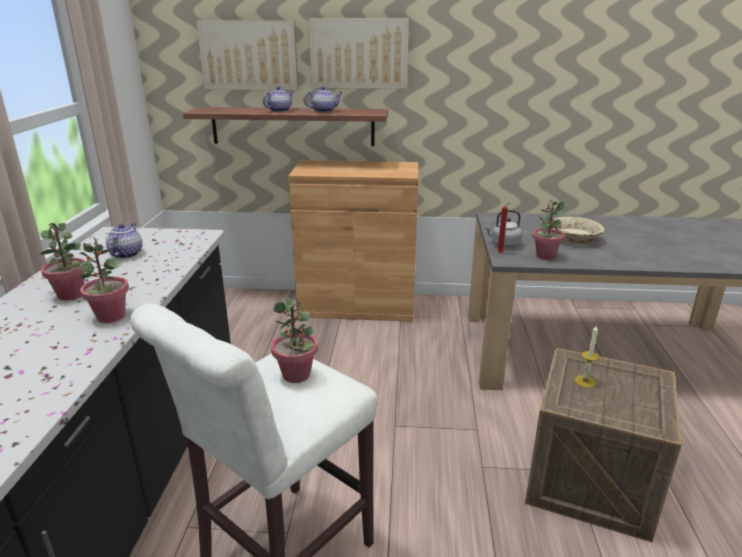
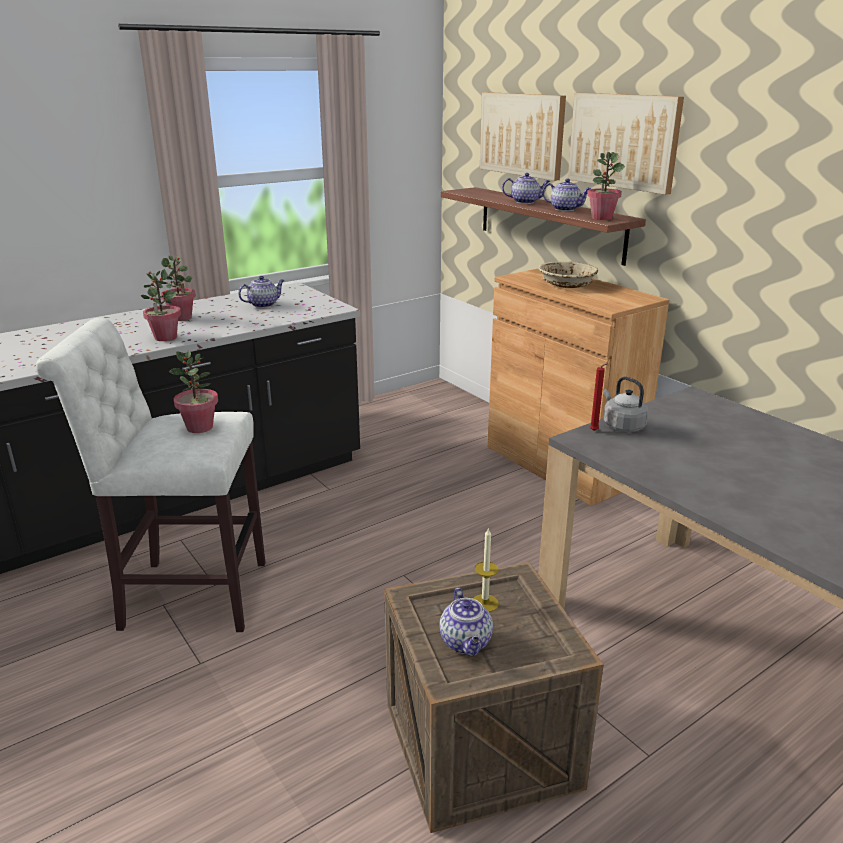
camera: 50 degrees right, 0 degrees up
potted plant [533,200,565,260] -> potted plant moved to [587,152,625,220]
beige bowl [548,217,604,243] -> beige bowl moved to [539,262,598,288]
none -> teapot [440,588,493,656]

